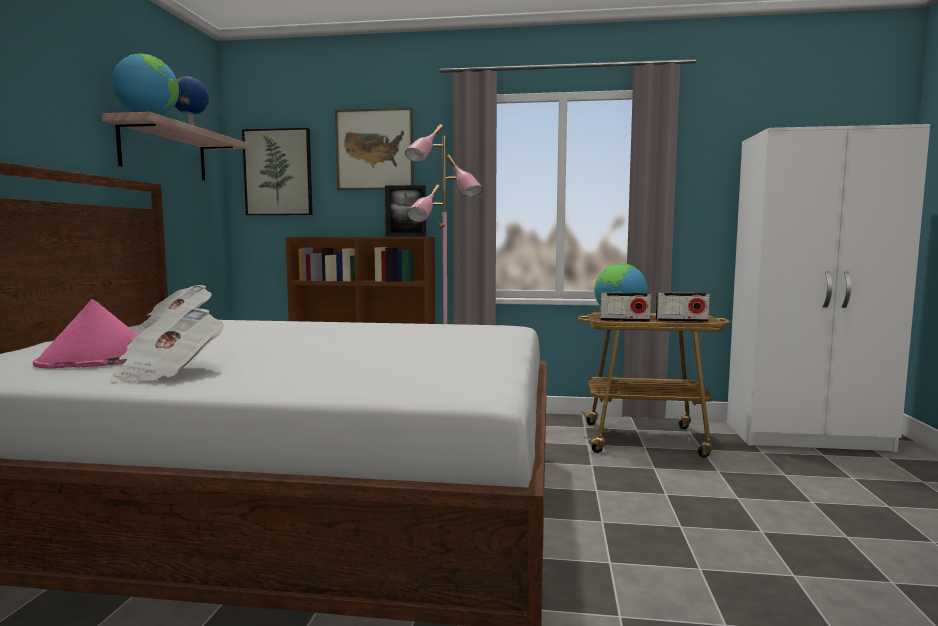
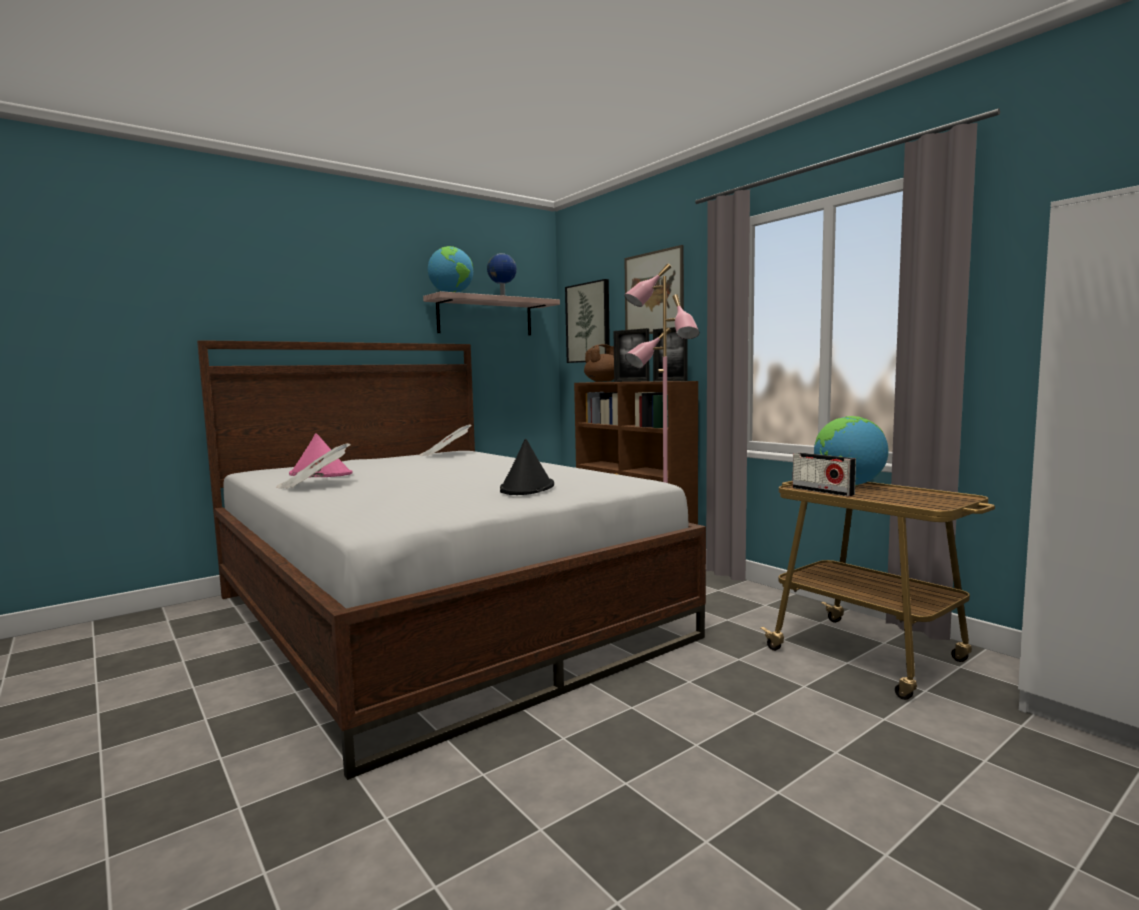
camera: 45 degrees right, 0 degrees up
radio [656,292,710,322] -> none
none -> black hat [500,439,554,495]
none -> brown teapot [584,344,614,382]
none -> picture frame [614,328,649,382]

